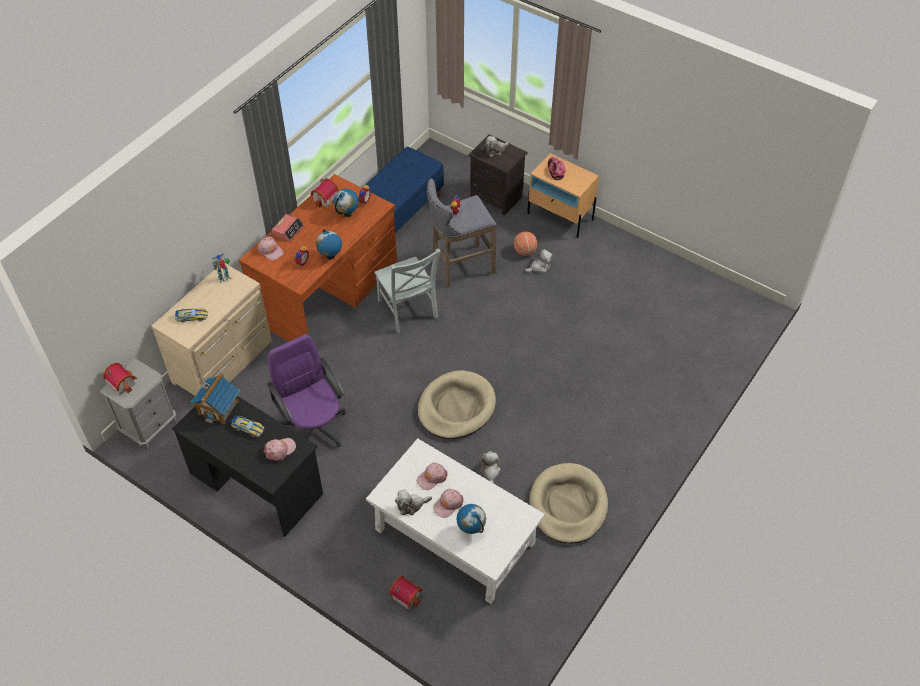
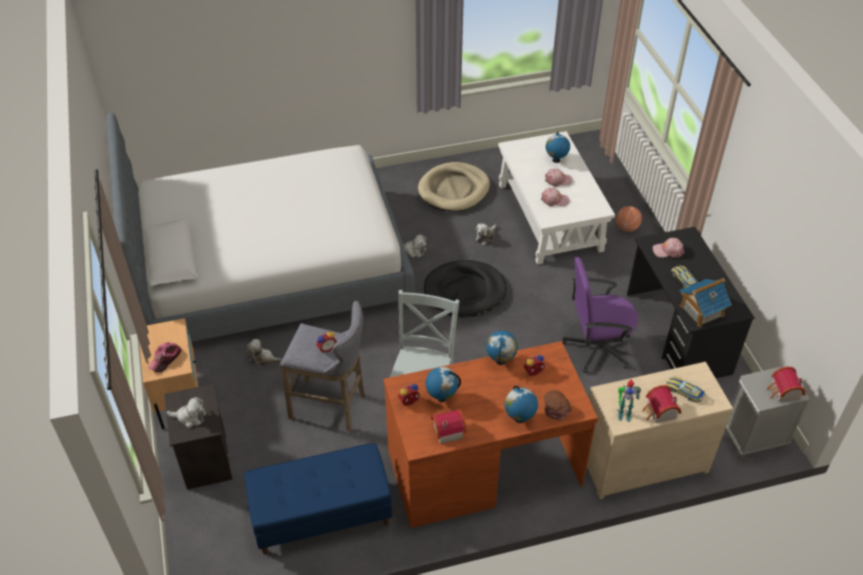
camera: 140 degrees left, 5 degrees down
pink cap [257,236,284,261] -> brown cap [544,390,572,421]
purple office chair [267,334,346,448] -> purple office chair turned 75 degrees clockwise [562,257,638,373]
alarm clock [272,214,304,242] -> globe [504,386,538,423]
toy house [389,576,423,610] -> toy house moved to [642,385,682,423]
plush toy [395,489,432,515] -> plush toy moved to [403,234,427,258]
beige dog bed [418,370,496,439] -> black dog bed [424,260,507,317]
basketball [514,231,537,256] -> basketball moved to [616,206,642,232]
none -> bed [106,113,415,342]

